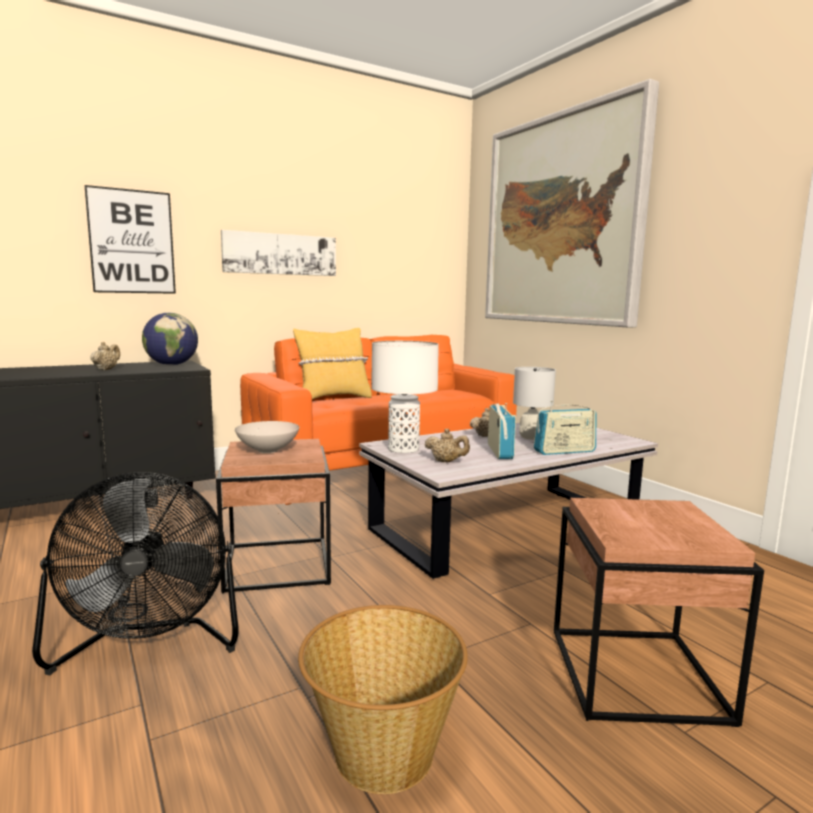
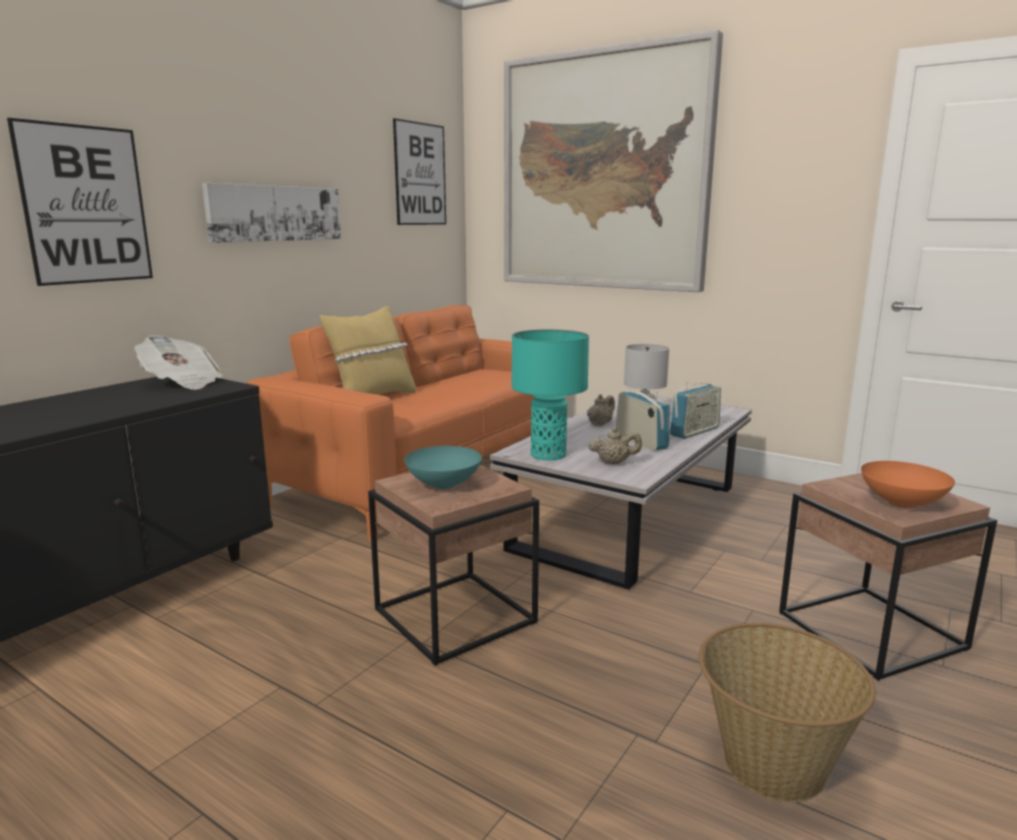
camera: 25 degrees left, 5 degrees up
black fan [32,472,239,675] -> none
beige teapot [90,342,120,370] -> none
globe [142,313,198,365] -> newspaper [134,336,223,390]
white bowl [235,421,299,453] -> turquoise bowl [404,446,482,489]
white table lamp [371,341,439,453] -> turquoise table lamp [511,329,589,460]
none -> picture [393,118,446,225]
none -> orange bowl [861,461,955,508]

